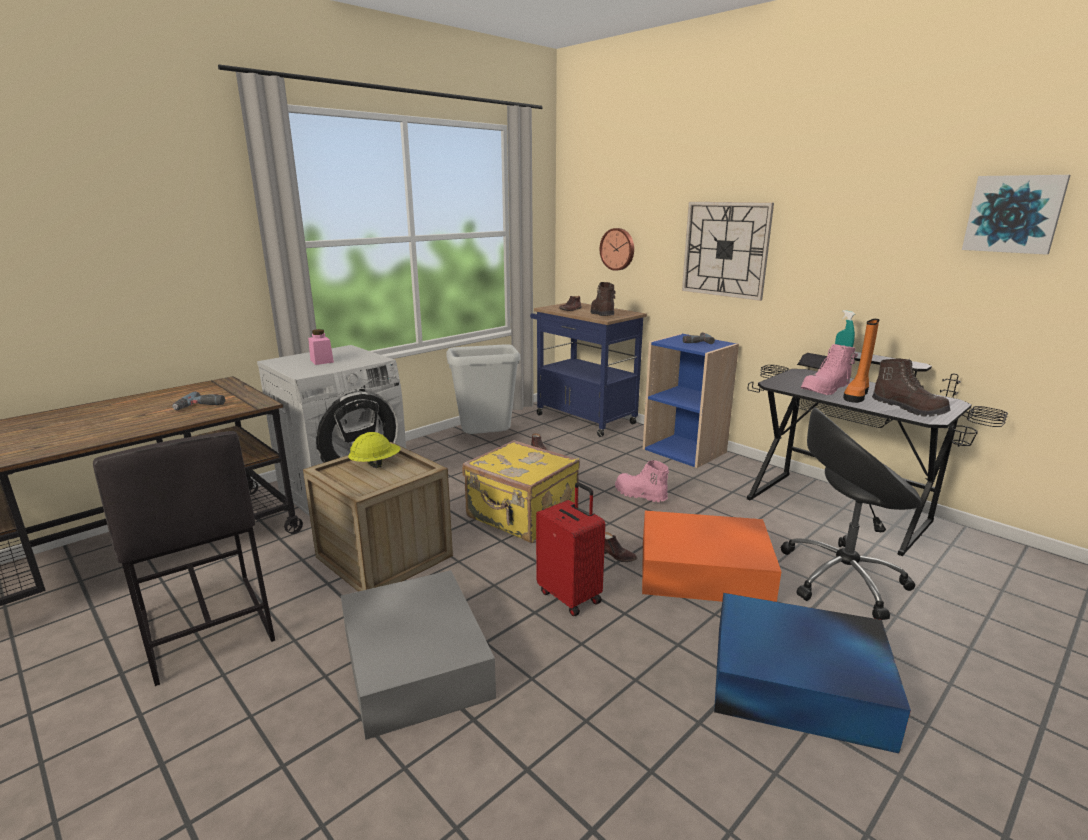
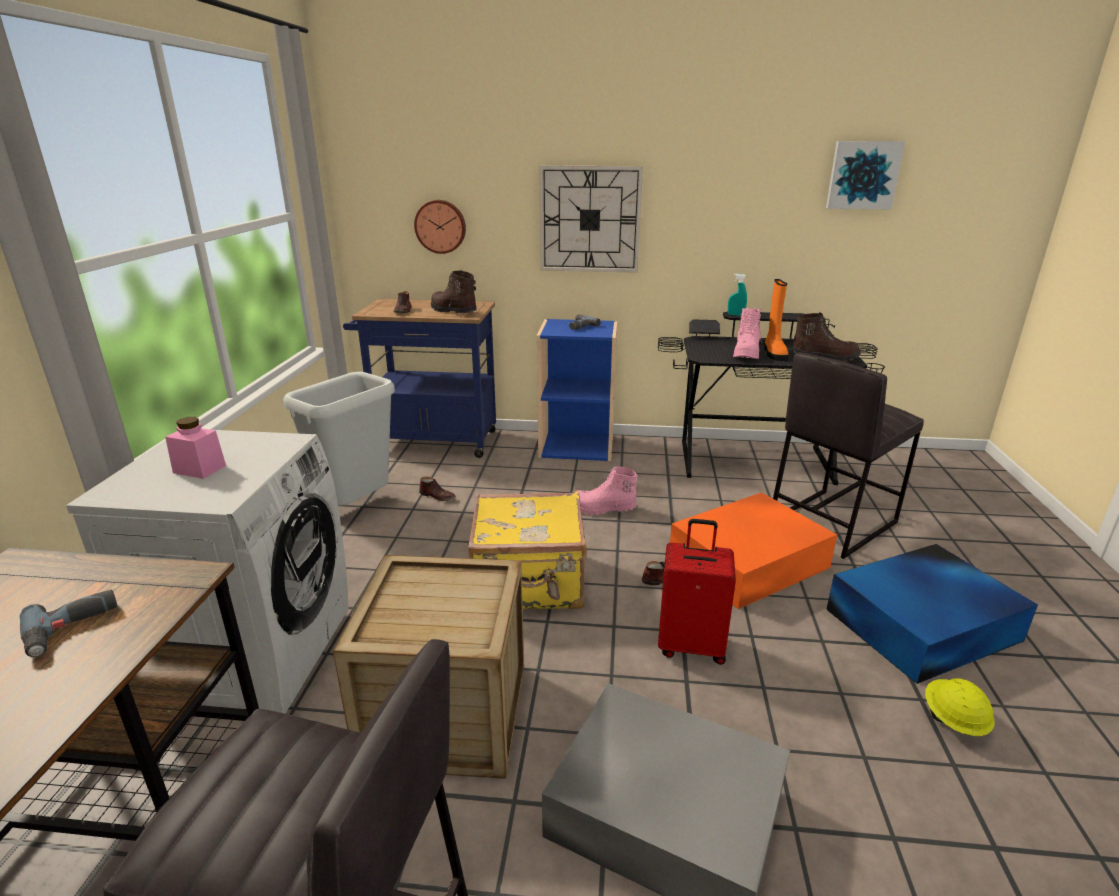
camera: 40 degrees left, 5 degrees up
yellow hard hat [348,432,400,468] -> yellow hard hat moved to [925,678,994,736]
black office chair [781,407,922,620] -> grey stool [773,353,924,559]

